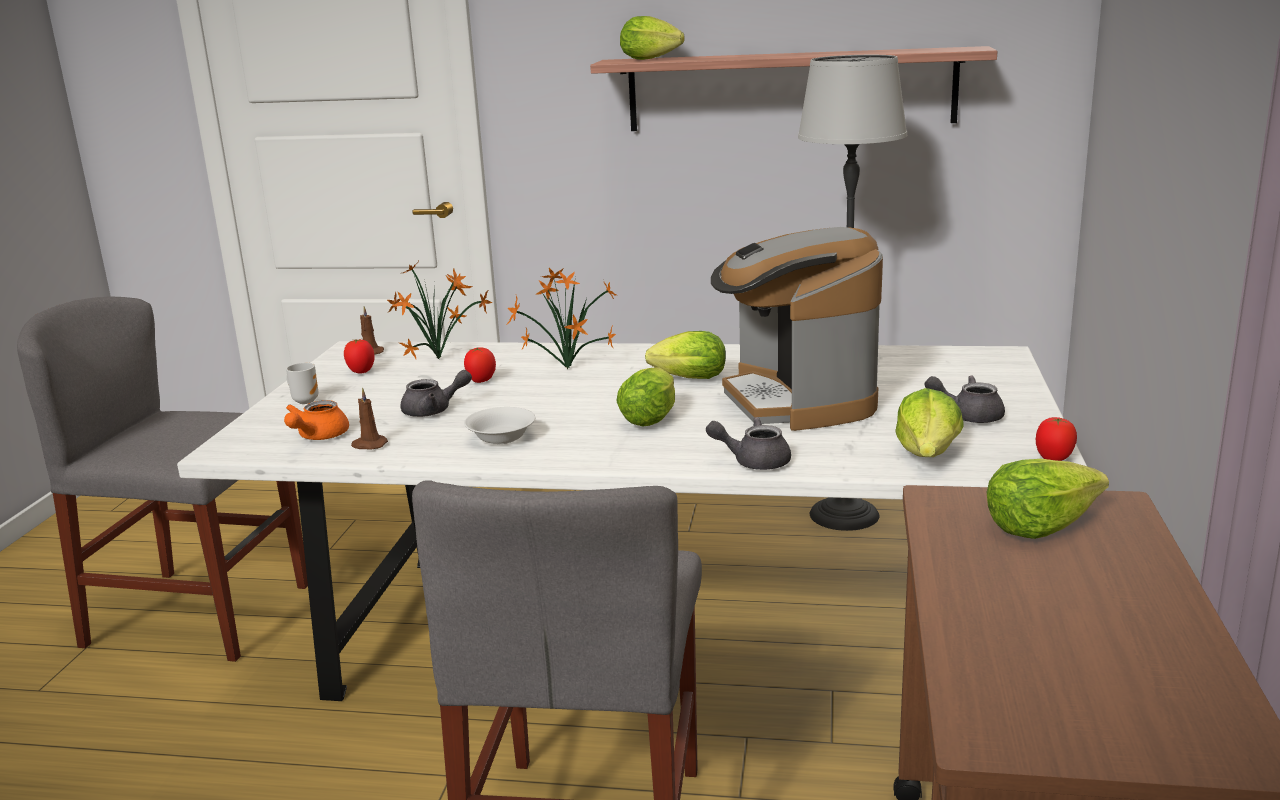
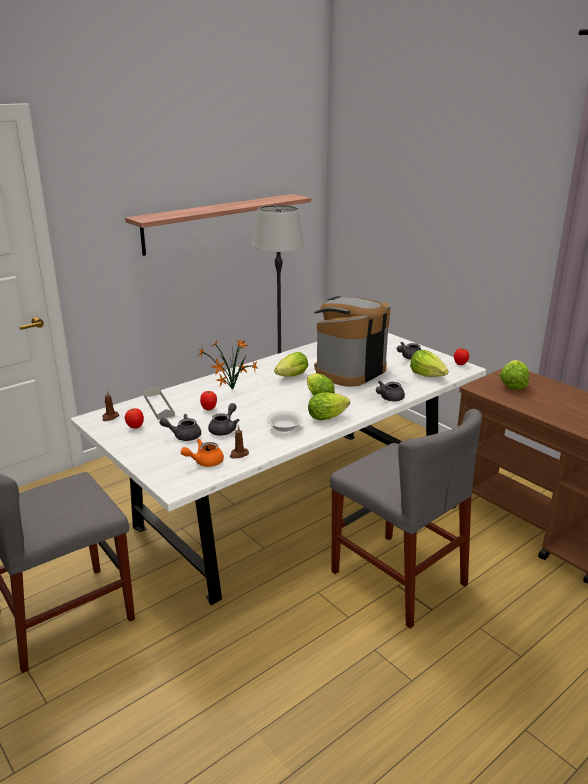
camera: 50 degrees left, 5 degrees up
orange teapot [284,400,349,440] -> orange teapot turned 90 degrees clockwise [181,439,224,467]
mug [286,363,319,404] -> none
potted plant [387,261,493,359] -> grey tray [144,387,175,420]
lettuce [620,16,685,60] -> lettuce moved to [308,392,350,420]
coffee machine [711,227,883,431] -> coffee machine turned 105 degrees clockwise [314,296,390,387]
none -> grey teapot [159,414,201,441]

